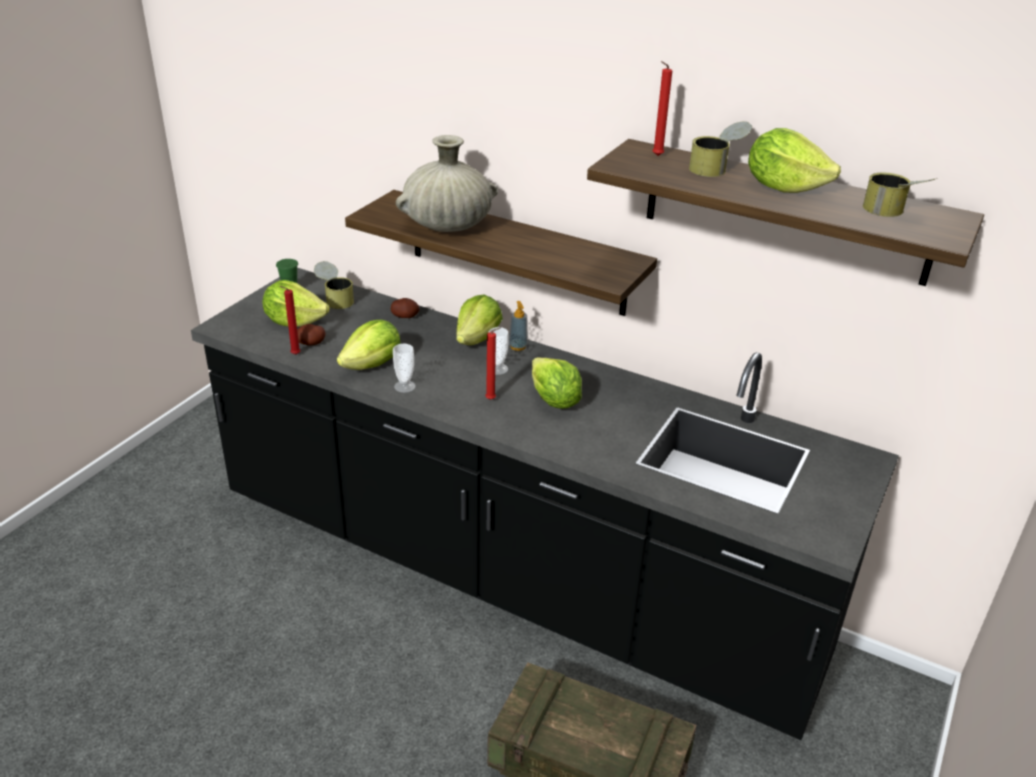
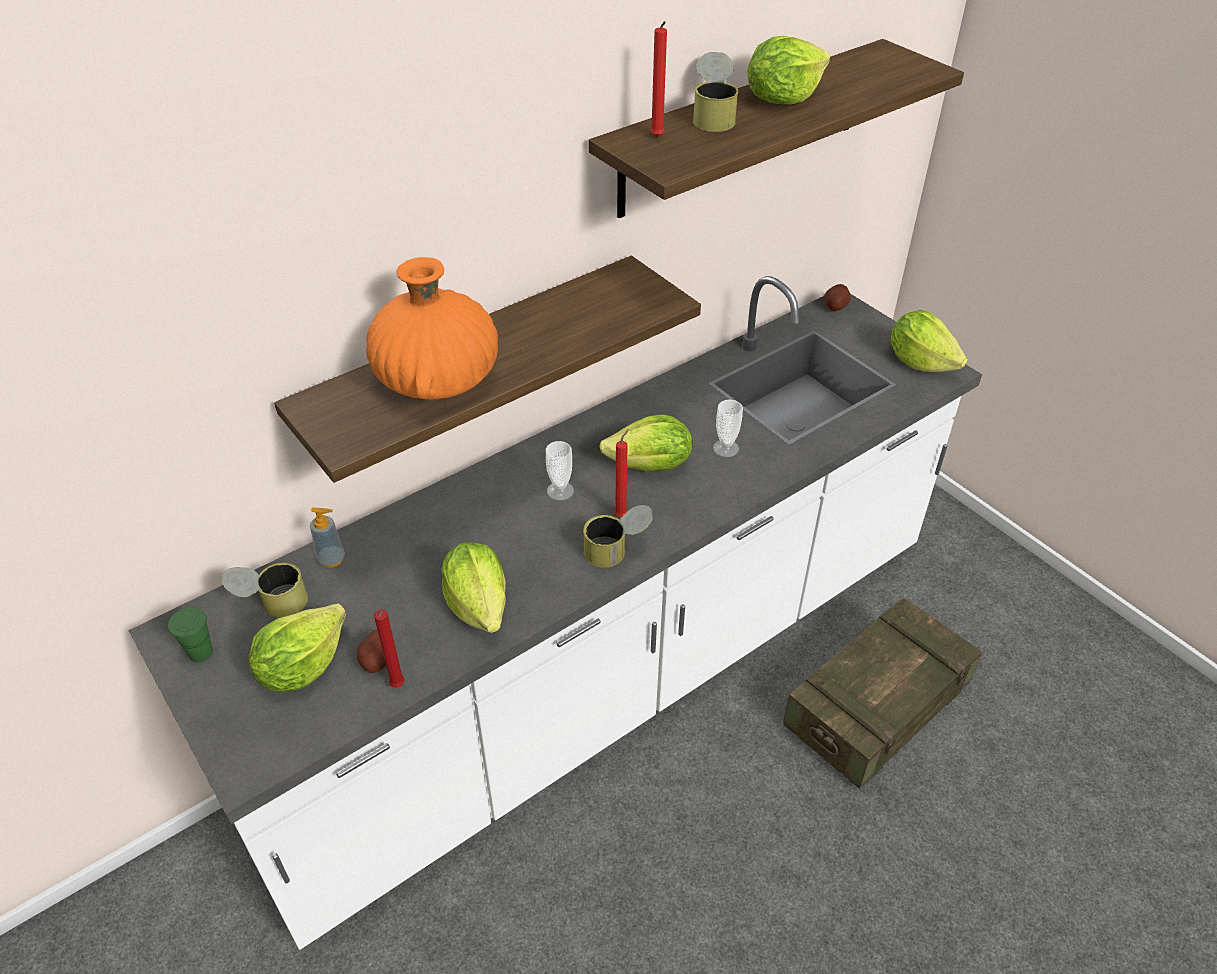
camera: 65 degrees left, 10 degrees up
black counter [191,268,899,740] -> white counter [128,276,982,950]
potato [391,298,420,318] -> potato moved to [824,284,851,311]
cup [393,344,416,393] -> cup moved to [713,399,743,457]
beige vase [396,135,498,232] -> orange vase [366,257,498,400]
lettuce [456,295,503,345] -> lettuce moved to [891,310,968,372]
soap dispenser [509,301,528,351] -> soap dispenser moved to [310,507,345,568]
can [863,173,937,217] -> can moved to [583,505,653,568]

